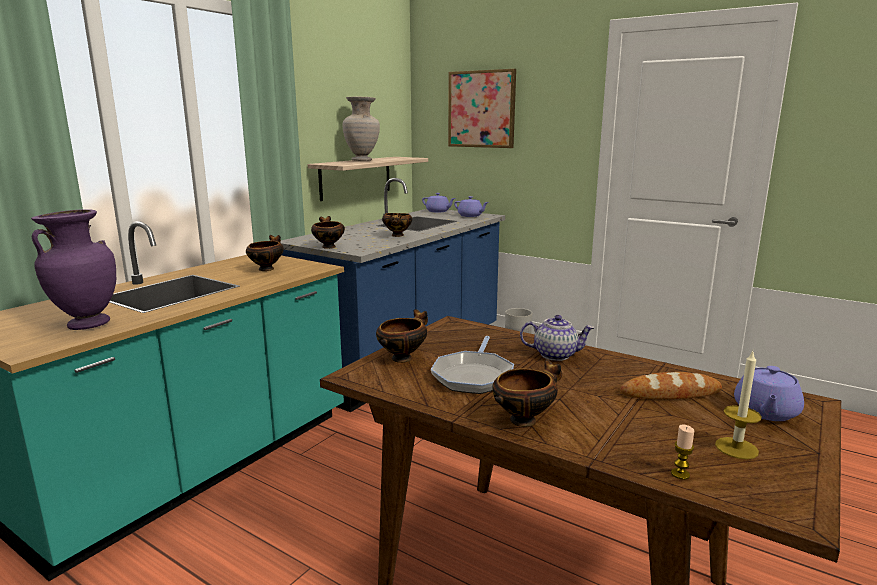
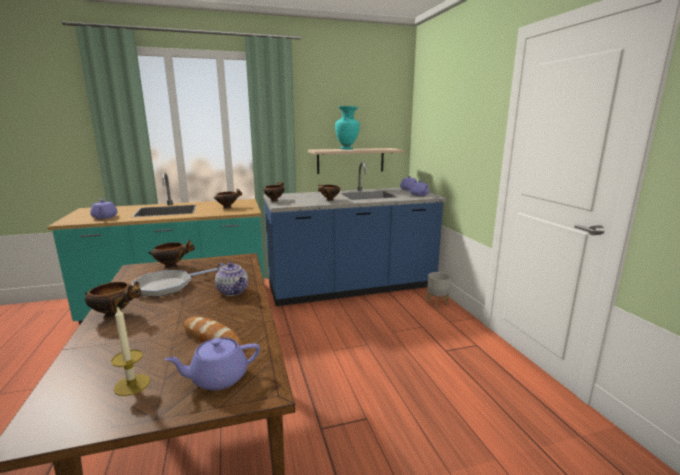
camera: 40 degrees right, 0 degrees up
purple vase [31,209,116,330] -> purple teapot [90,199,117,219]
beige vase [343,97,380,161] -> turquoise vase [335,106,360,150]
picture [448,69,516,148] -> none
candle [671,425,694,480] -> none

